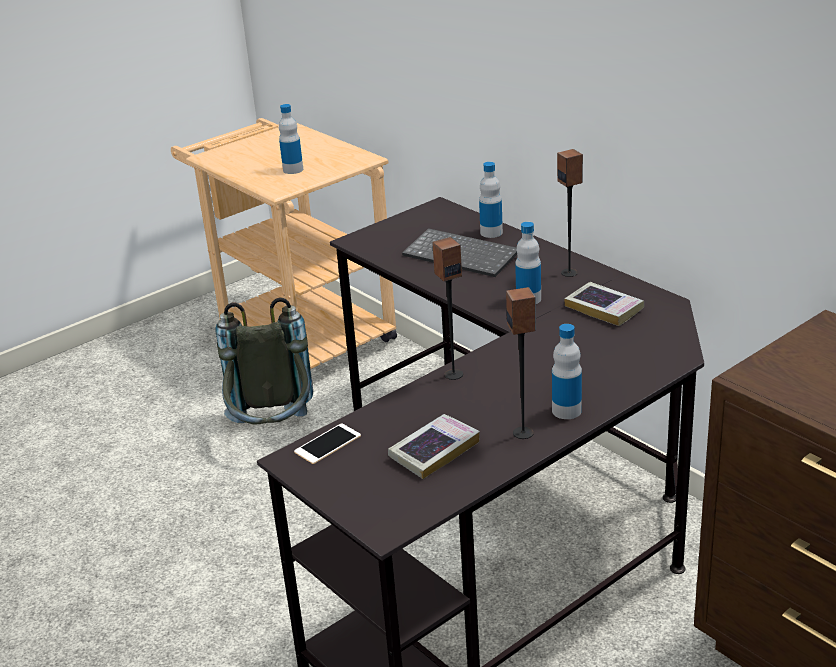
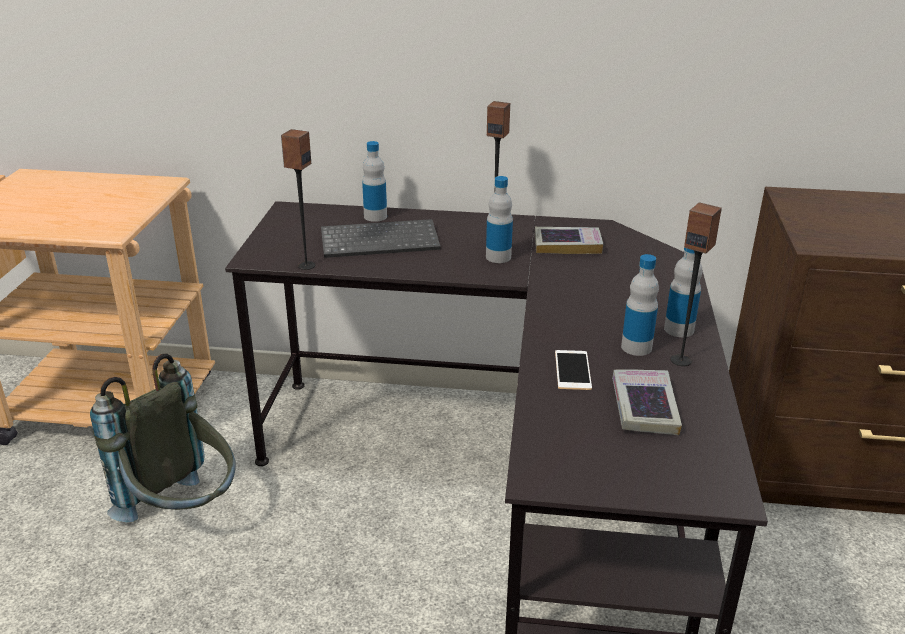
camera: 45 degrees left, 0 degrees up
bottle [279,104,303,174] -> bottle moved to [621,254,659,356]
phone [294,423,361,464] -> phone moved to [555,350,592,390]
speaker [432,237,463,380] -> speaker moved to [281,129,316,270]

